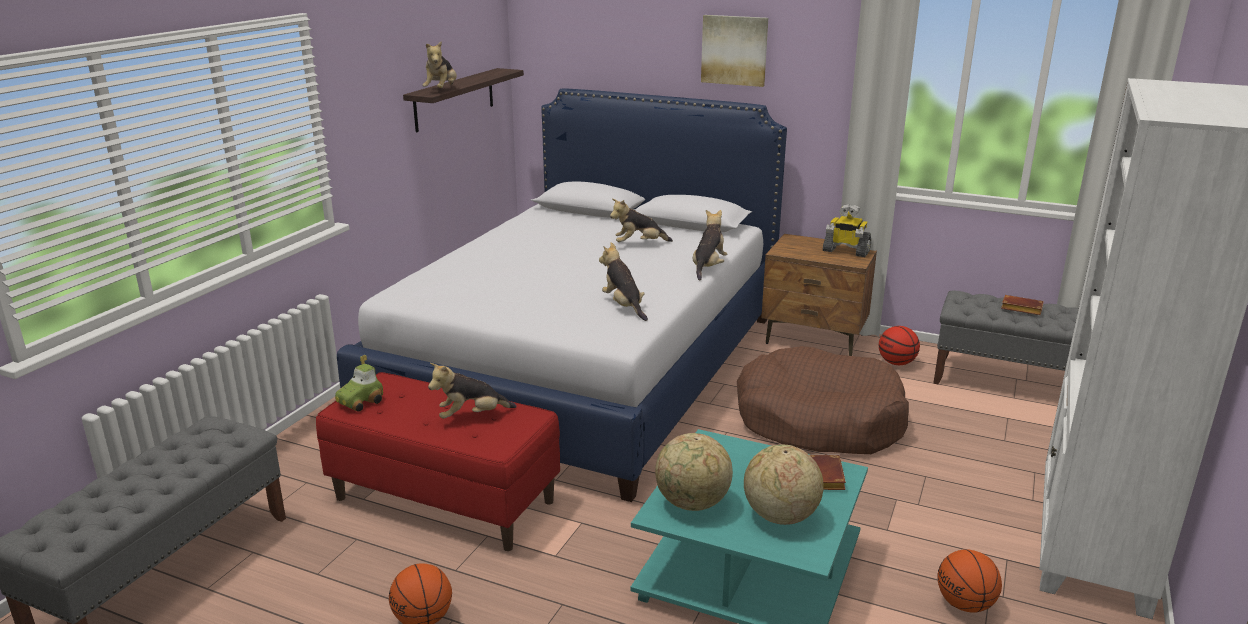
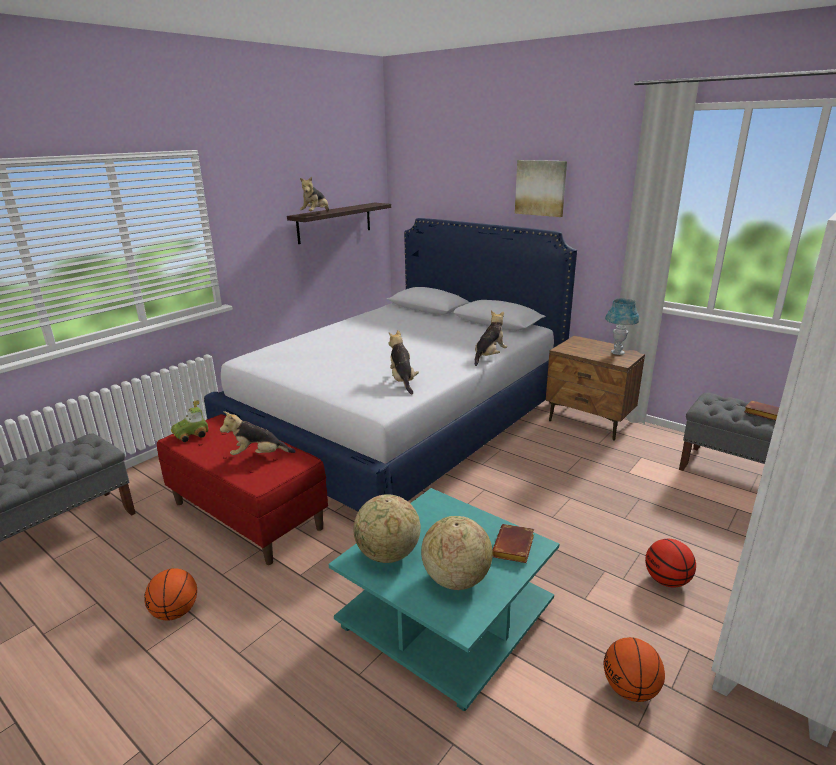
camera: 15 degrees right, 0 degrees up
plush toy [610,199,673,242] -> none
brown dog bed [737,346,909,454] -> none
toy robot [823,204,871,257] -> blue table lamp [605,298,639,355]
basketball [879,326,920,365] -> basketball moved to [645,539,696,587]

